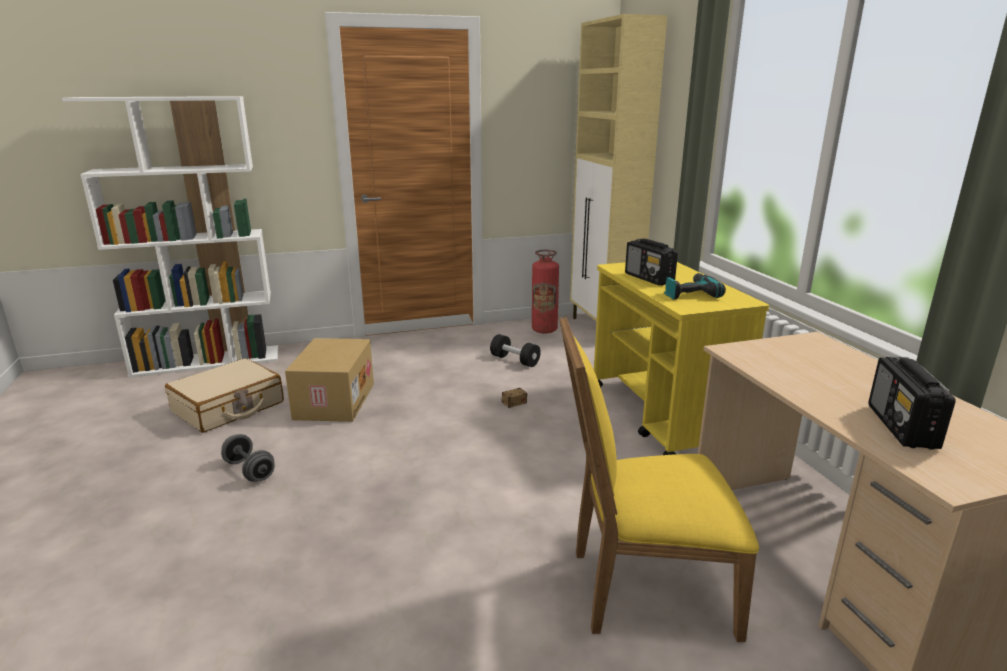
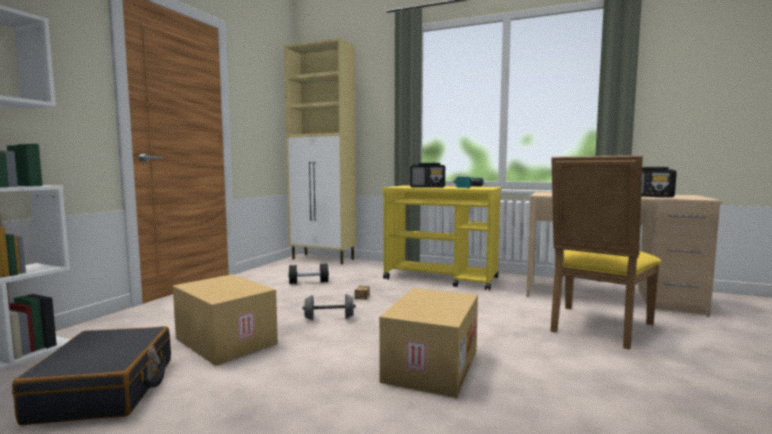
camera: 50 degrees left, 15 degrees down
beige suitcase [165,358,284,433] -> black suitcase [12,326,171,425]
grey dumbbell [221,434,275,482] -> grey dumbbell moved to [303,294,355,320]
fire extinguisher [532,250,559,334] -> none
none -> cardboard box [379,288,478,398]

